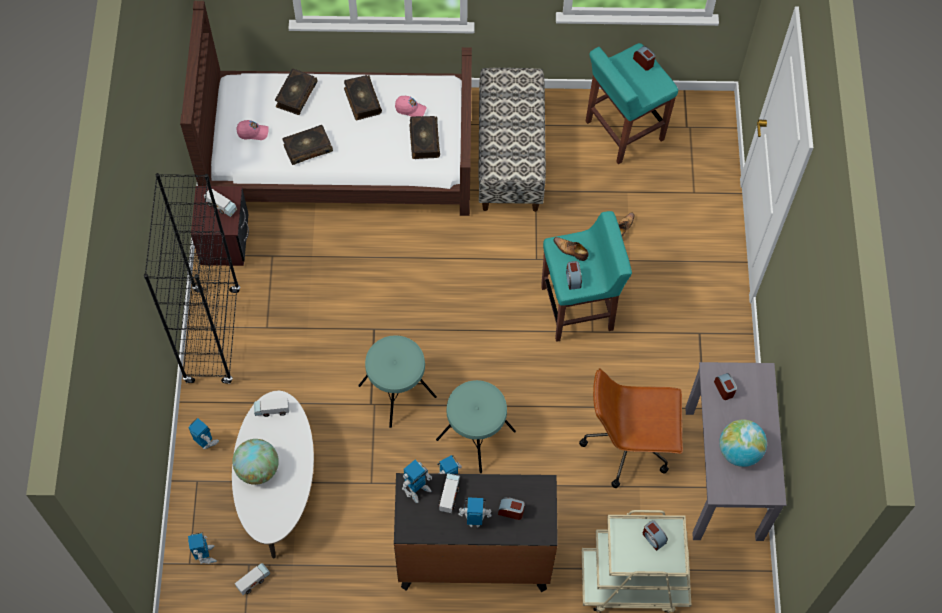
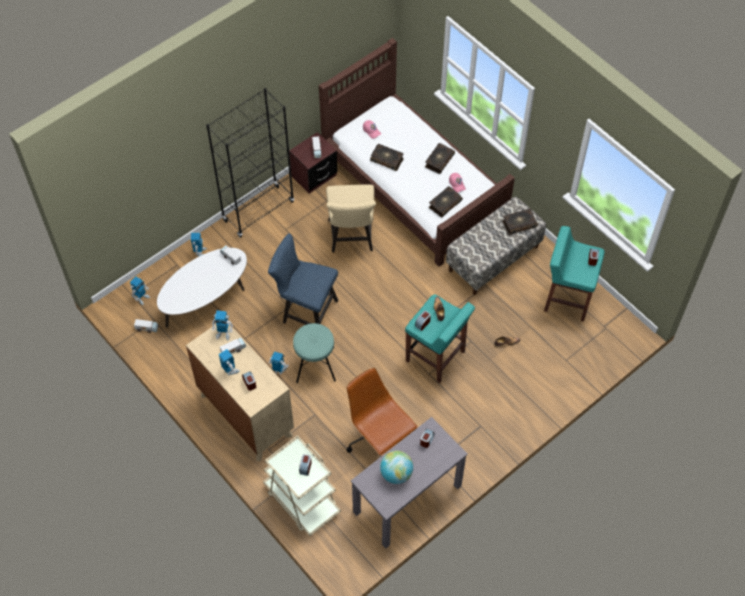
camera: 50 degrees right, 5 degrees down
globe [233,439,279,485] -> none
book [275,68,318,115] -> book moved to [502,208,538,235]
turquoise stool [358,335,437,428] -> blue chair [268,233,338,325]
black dresser [394,473,558,592] -> beige dresser [186,324,294,461]
none -> beige chair [326,185,376,253]

